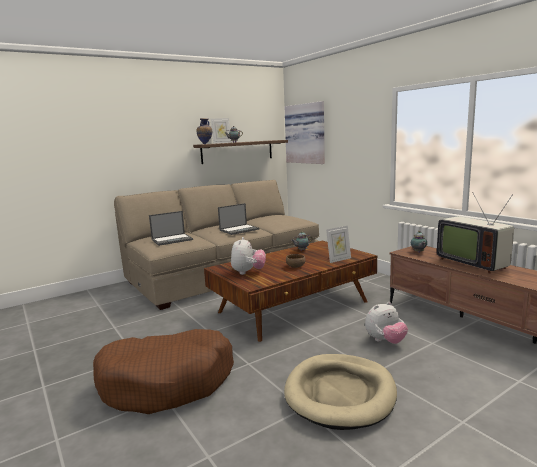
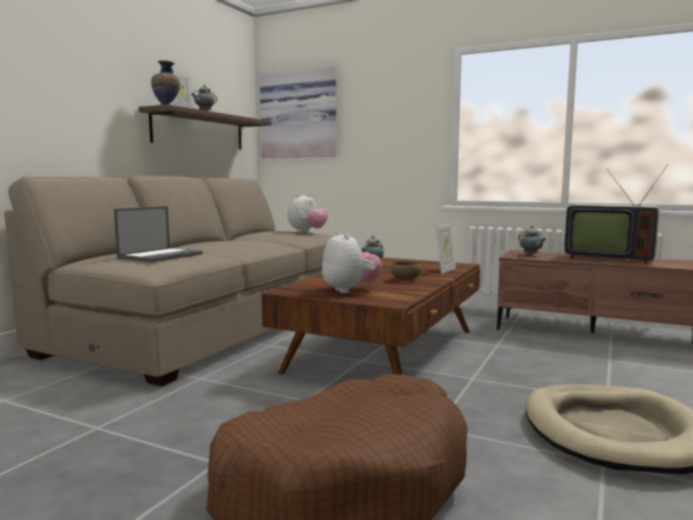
camera: 30 degrees left, 5 degrees down
laptop [218,203,259,235] -> none
plush toy [365,302,408,344] -> plush toy moved to [288,194,328,233]

